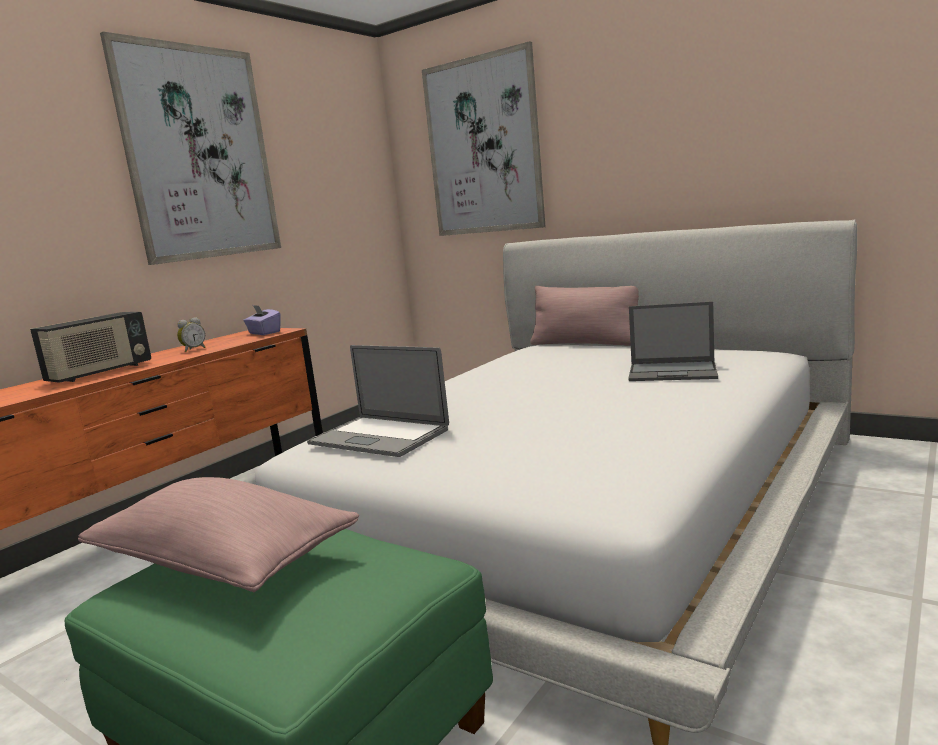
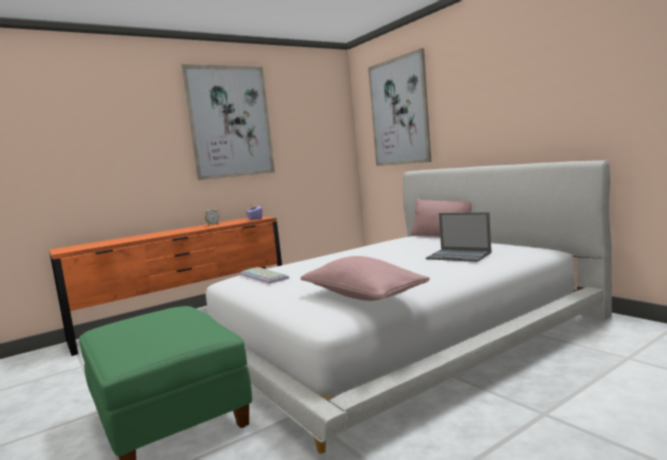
camera: 20 degrees right, 5 degrees down
radio [30,312,151,383] -> none
pink pillow [78,477,359,592] -> pink pillow moved to [301,256,430,301]
laptop [307,345,449,457] -> keyboard [240,267,289,284]

